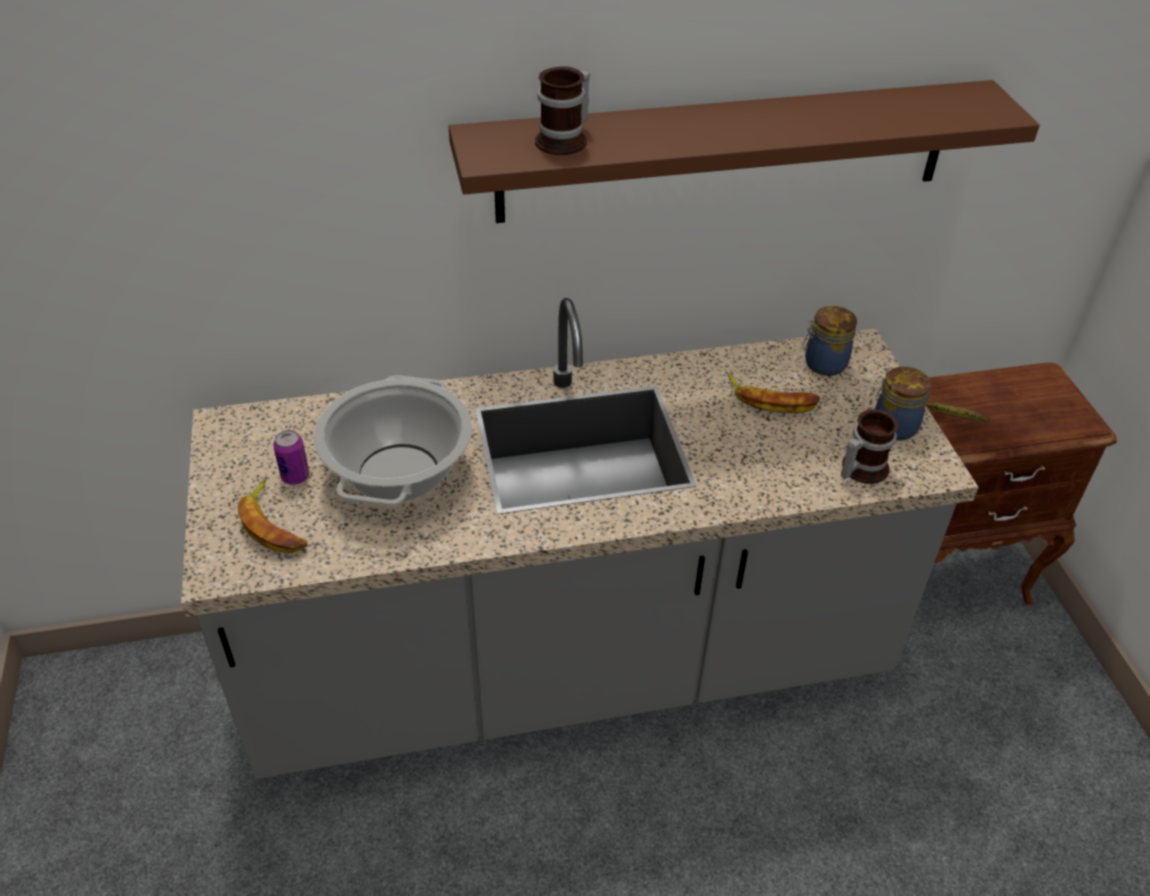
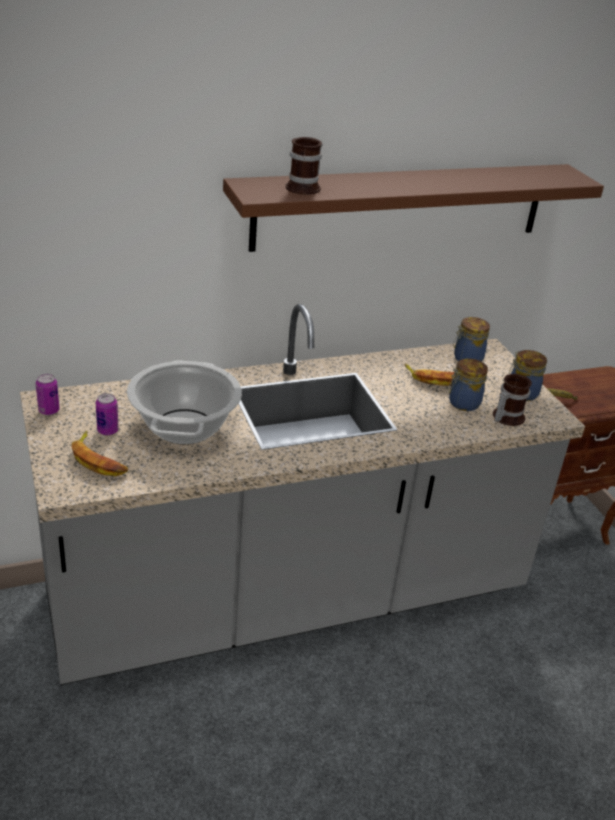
camera: 10 degrees left, 10 degrees down
none -> can [36,374,60,415]
none -> jar [448,359,488,411]

